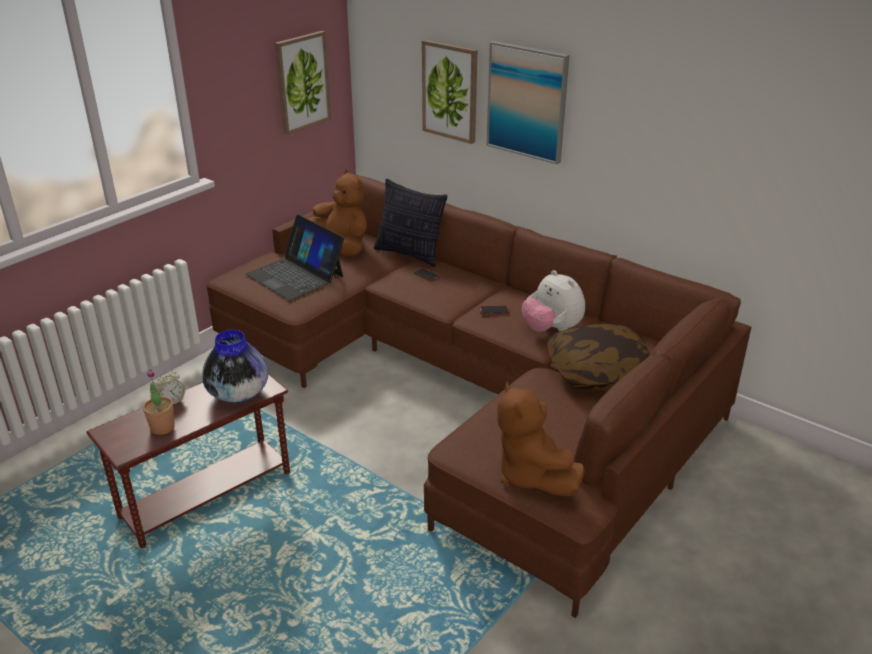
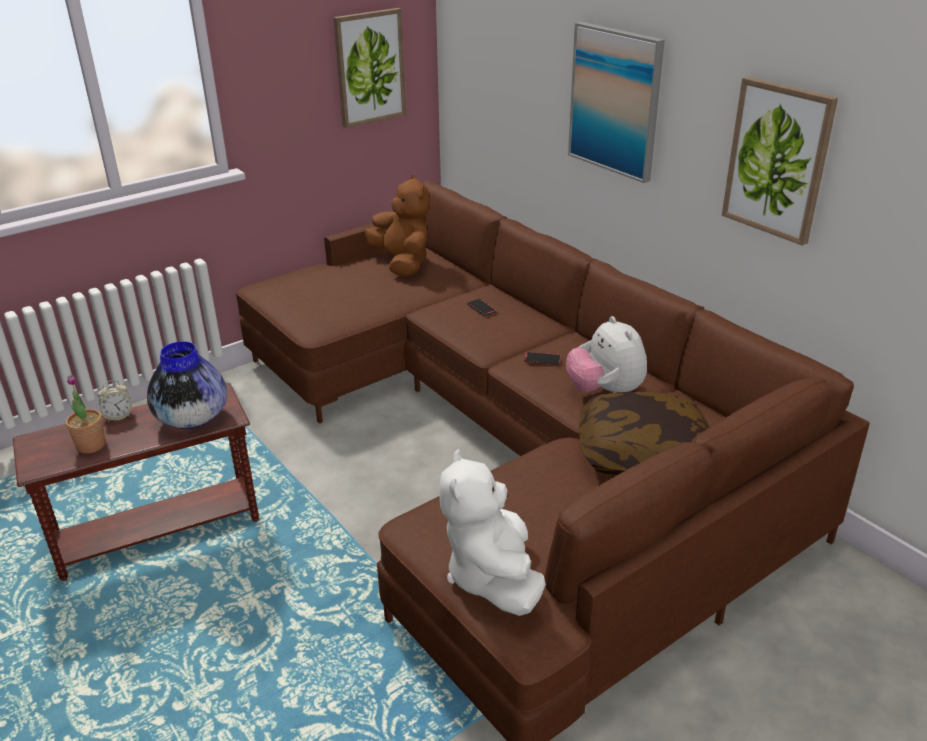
camera: 15 degrees right, 0 degrees up
laptop [246,215,344,300] -> none
pillow [374,179,448,267] -> none
picture [422,40,477,144] -> picture moved to [722,77,838,246]
brown plush toy [497,382,585,496] -> white plush toy [439,449,546,616]

